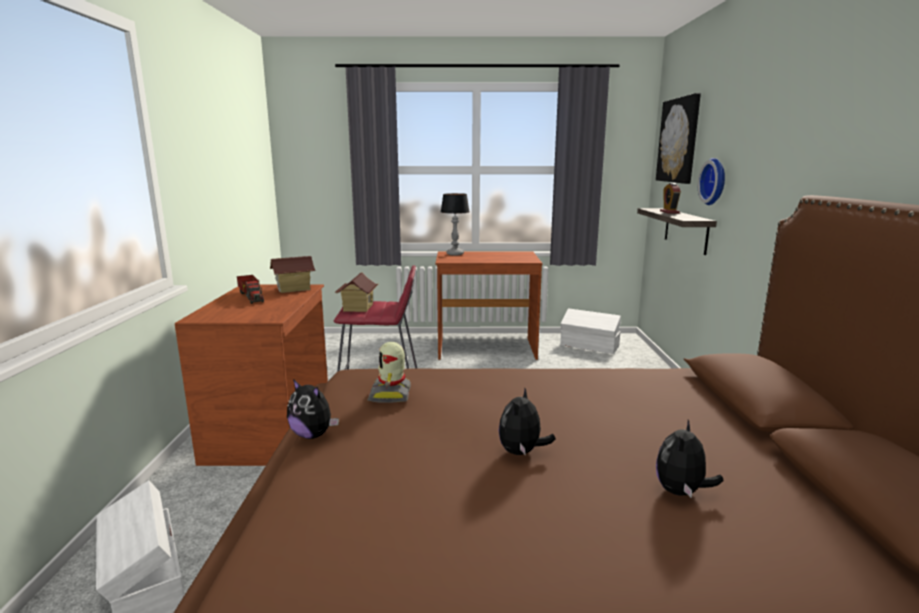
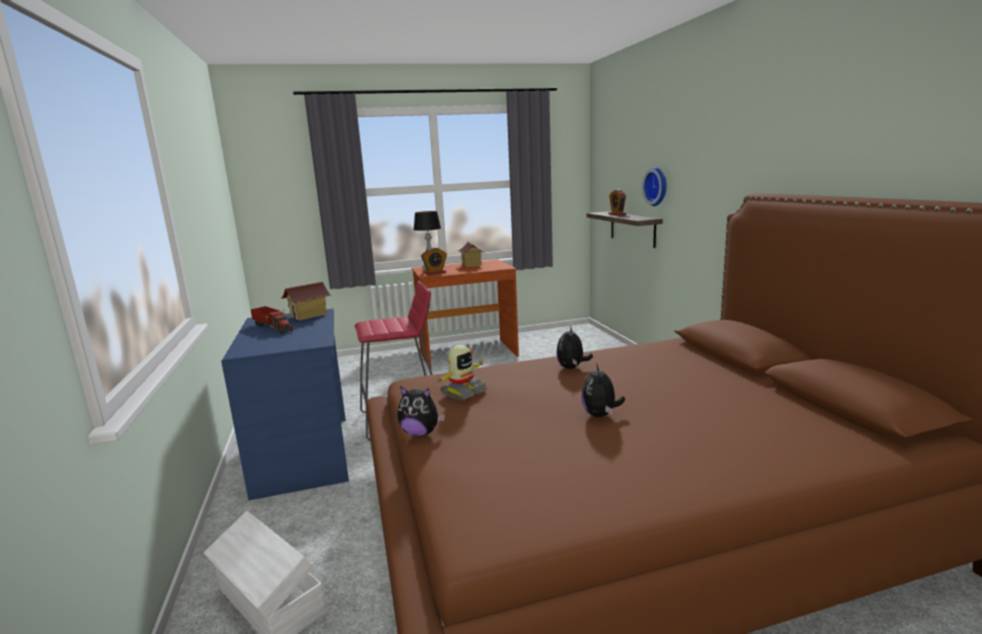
camera: 15 degrees left, 0 degrees up
brown desk [175,285,328,466] -> blue desk [221,309,349,500]
toy house [334,272,378,312] -> toy house moved to [457,242,485,267]
toy robot [368,342,411,403] -> toy robot turned 120 degrees counterclockwise [434,345,487,400]
white storage box [560,308,621,354] -> none
picture [656,93,701,184] -> none
plush toy [656,420,723,498] -> plush toy moved to [556,325,593,369]
none -> alarm clock [421,248,447,275]

